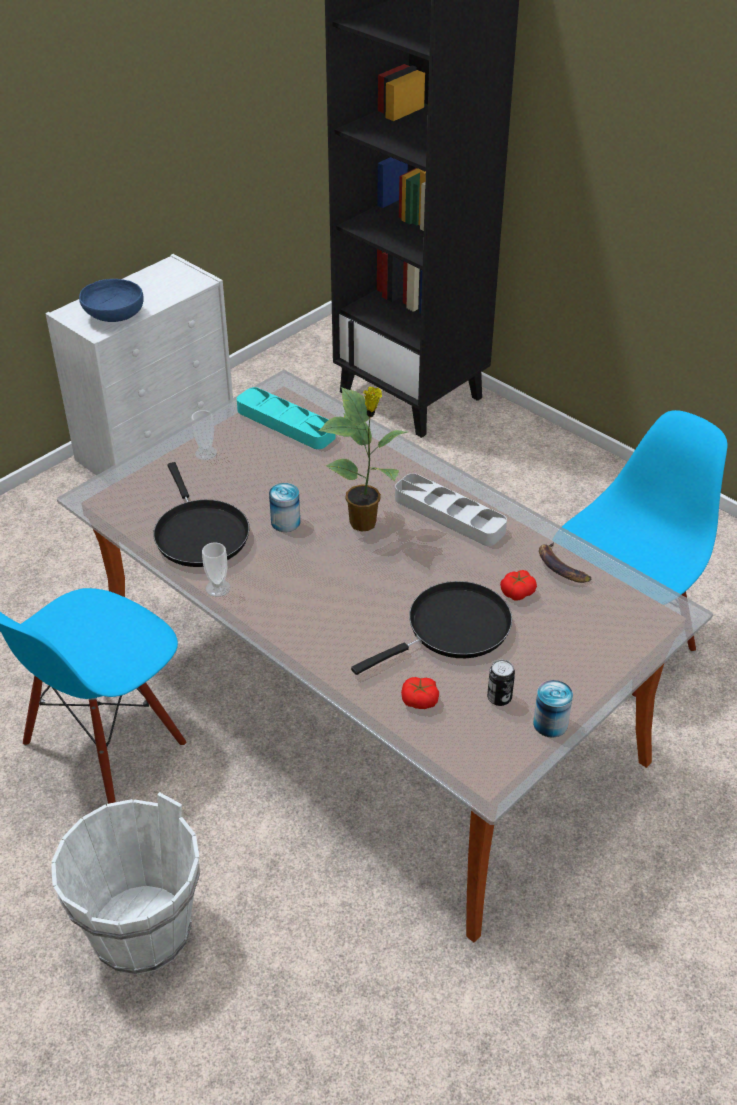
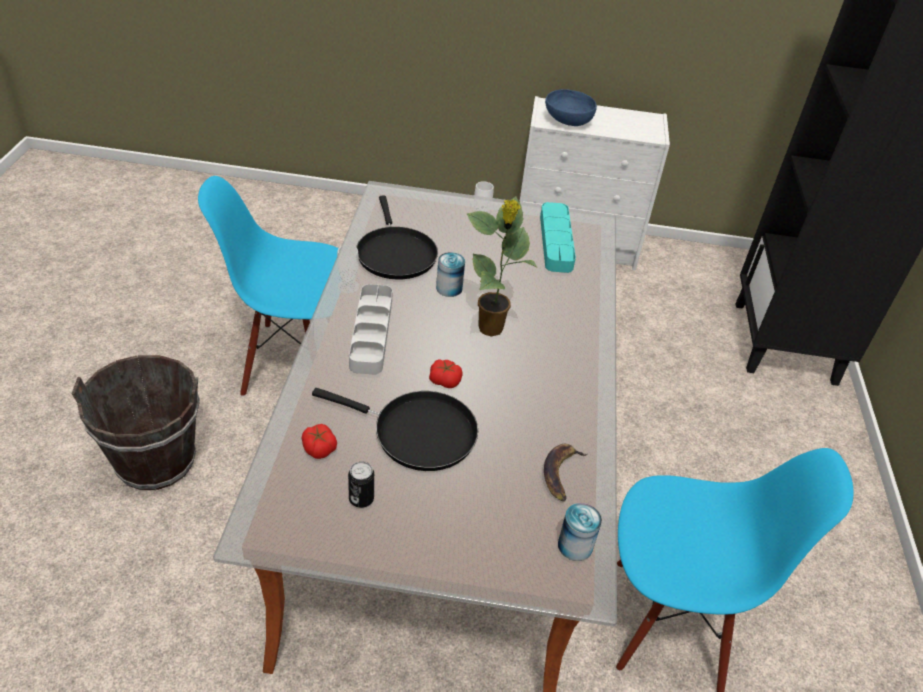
camera: 50 degrees right, 0 degrees up
white bucket [51,792,200,975] -> brown bucket [71,355,200,490]
black frying pan [153,462,249,567] -> black frying pan turned 45 degrees counterclockwise [356,196,438,280]
grey tray [395,473,507,546] -> grey tray moved to [349,284,393,375]
tomato [500,570,537,601] -> tomato moved to [429,359,463,388]
can [533,680,573,738] -> can moved to [558,503,602,561]

